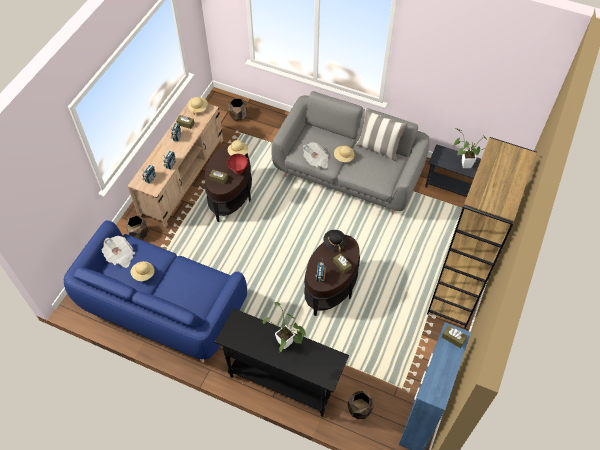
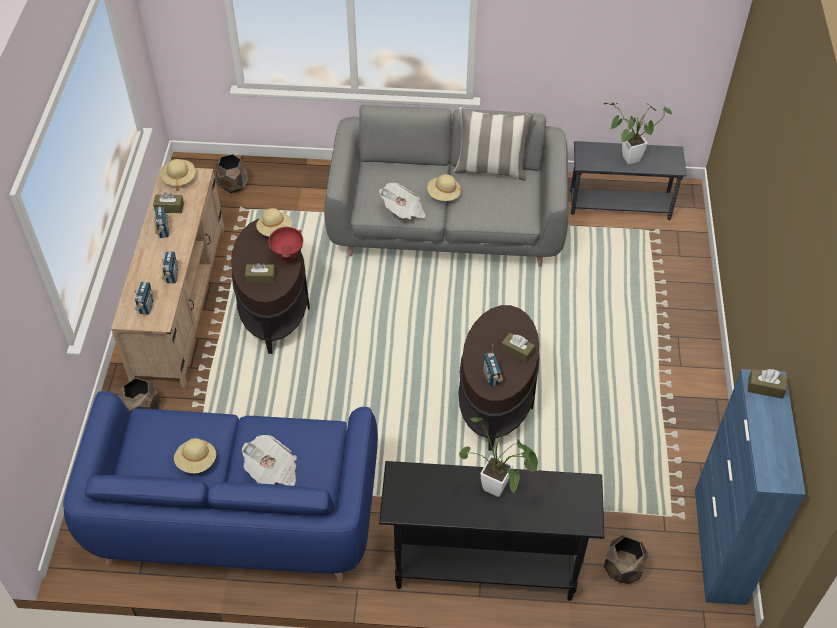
camera: 20 degrees left, 5 degrees down
newspaper [102,236,135,268] -> newspaper moved to [242,435,297,486]
black hat [323,230,347,252] -> none
brown bookcase [427,137,537,329] -> none

